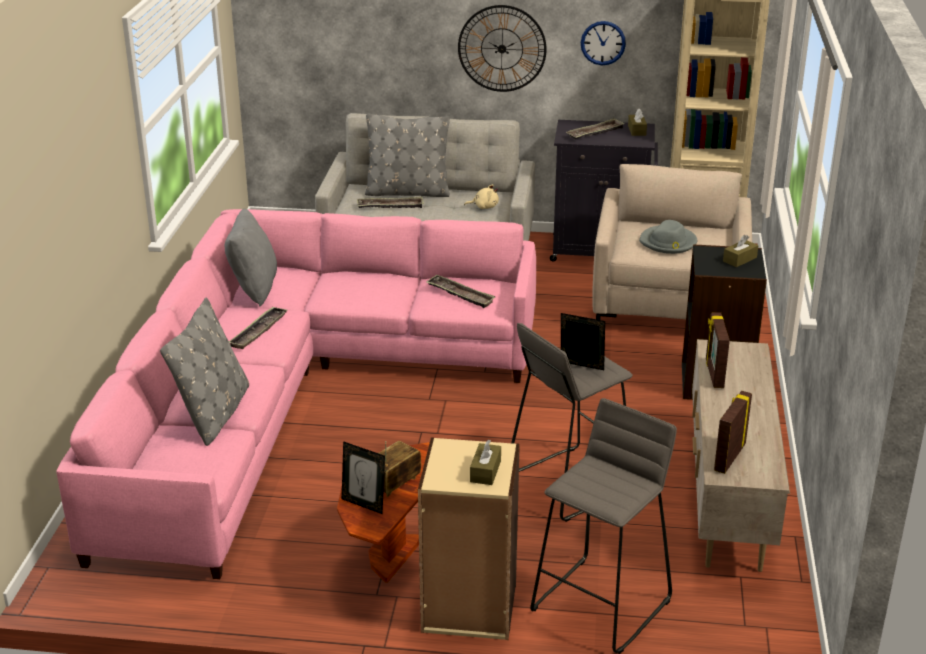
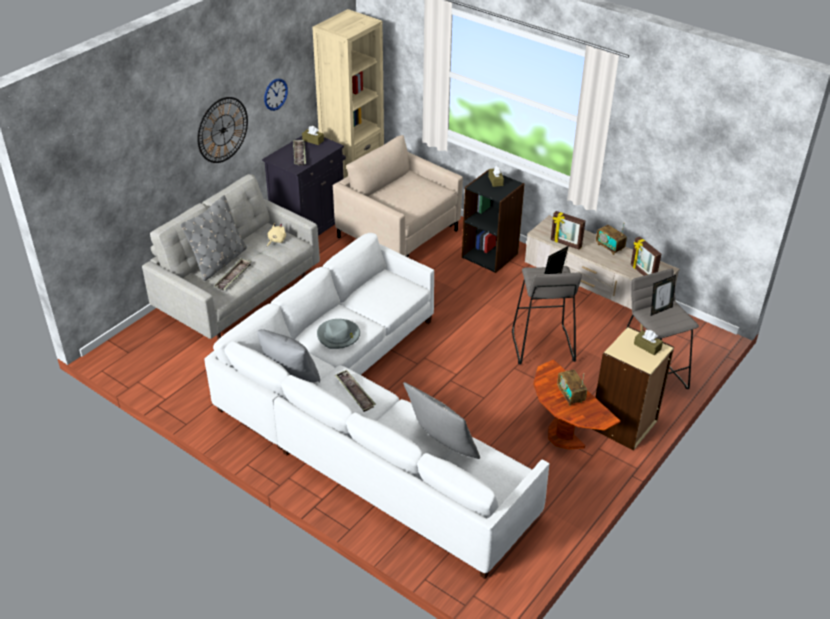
camera: 60 degrees left, 10 degrees up
pink sofa [56,209,536,579] -> white sofa [205,233,549,579]
picture frame [342,441,385,514] -> picture frame moved to [651,275,676,316]
tray [426,275,495,308] -> none
grey hat [639,220,697,254] -> grey hat moved to [317,319,360,349]
none -> radio [596,222,627,255]

